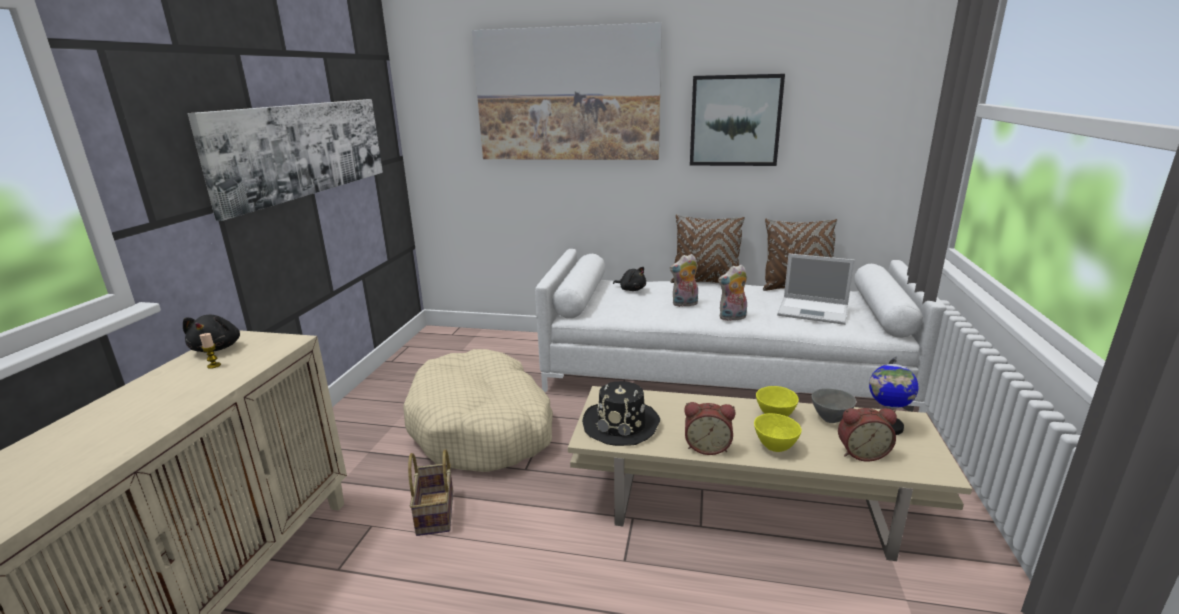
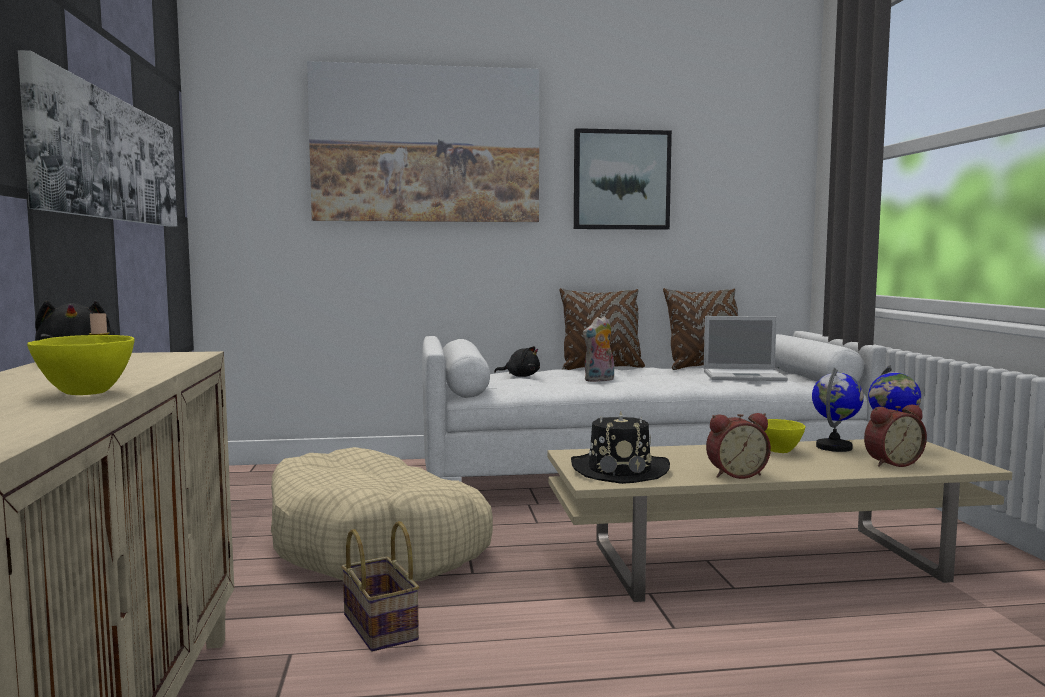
camera: 20 degrees left, 15 degrees down
plush toy [718,265,747,321] -> none
yellow bowl [754,413,802,452] -> yellow bowl moved to [27,335,134,395]
grey bowl [811,389,857,423] -> globe [812,368,864,452]

